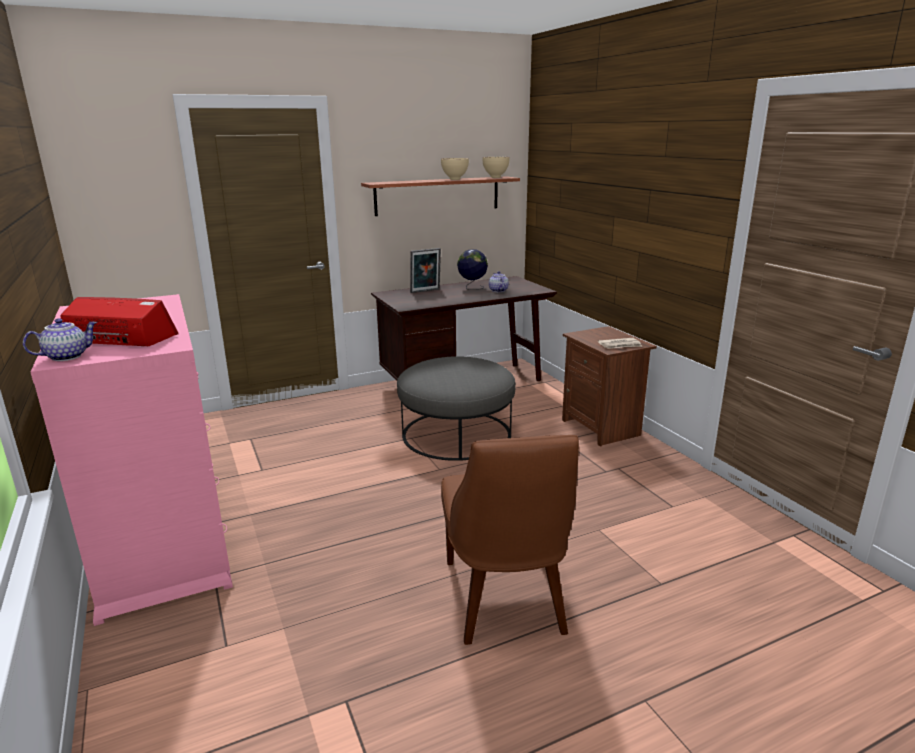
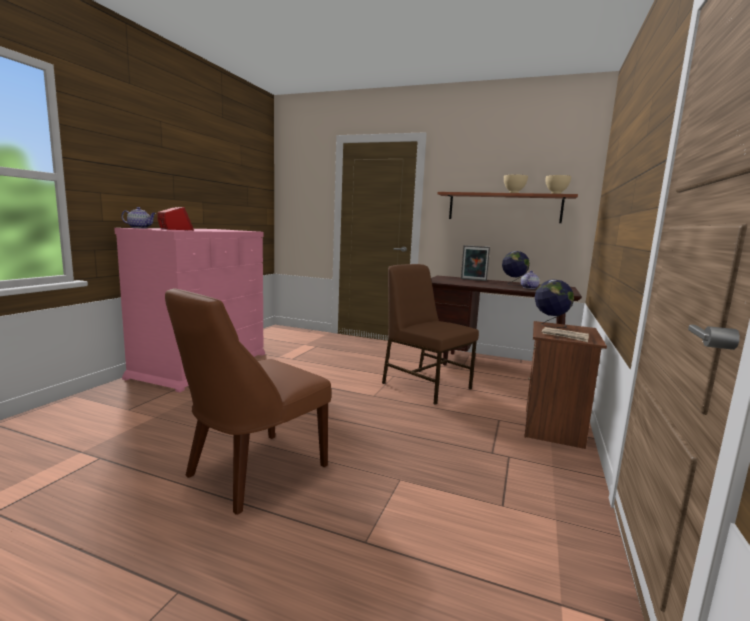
camera: 45 degrees right, 10 degrees down
grey ottoman [397,356,516,461] -> brown chair [382,264,479,405]
none -> globe [535,279,574,328]

